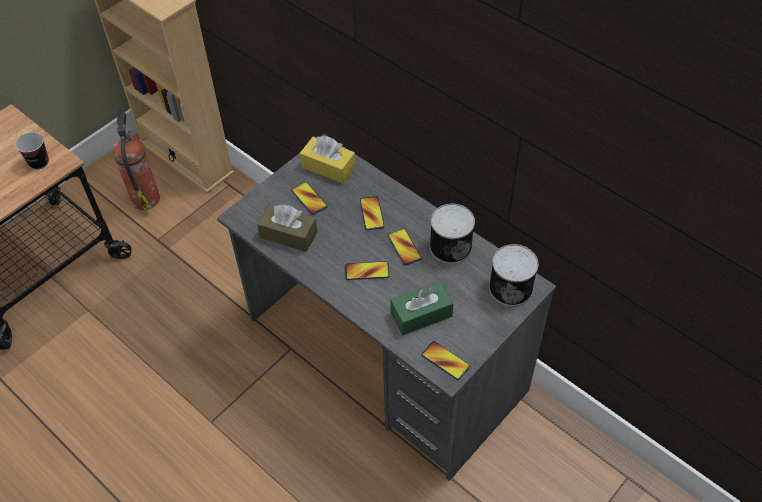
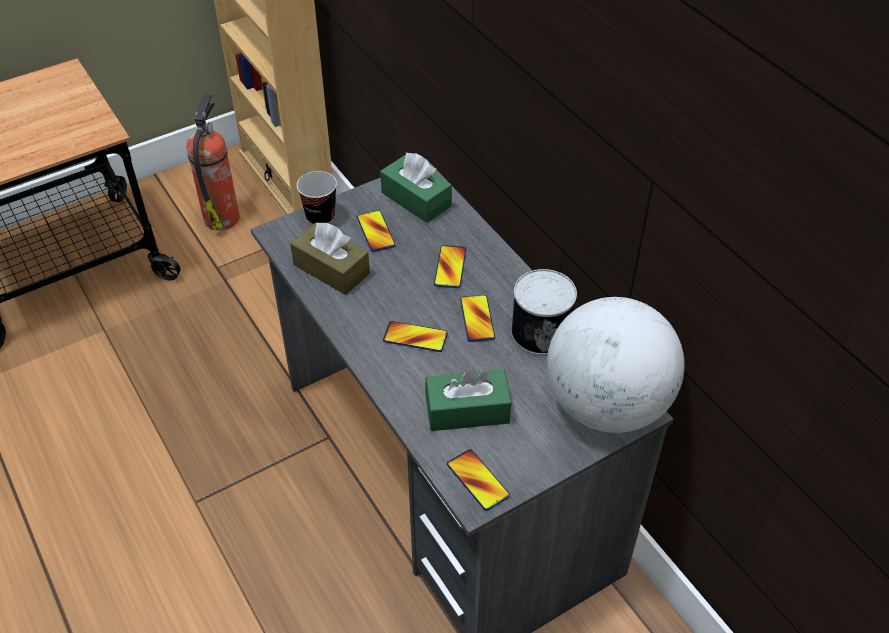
camera: 15 degrees right, 5 degrees down
cup [15,132,49,170] -> cup moved to [297,171,337,225]
yellow tissue box [300,136,356,184] -> green tissue box [380,153,452,223]
can [489,244,538,307] -> globe [547,297,685,433]

